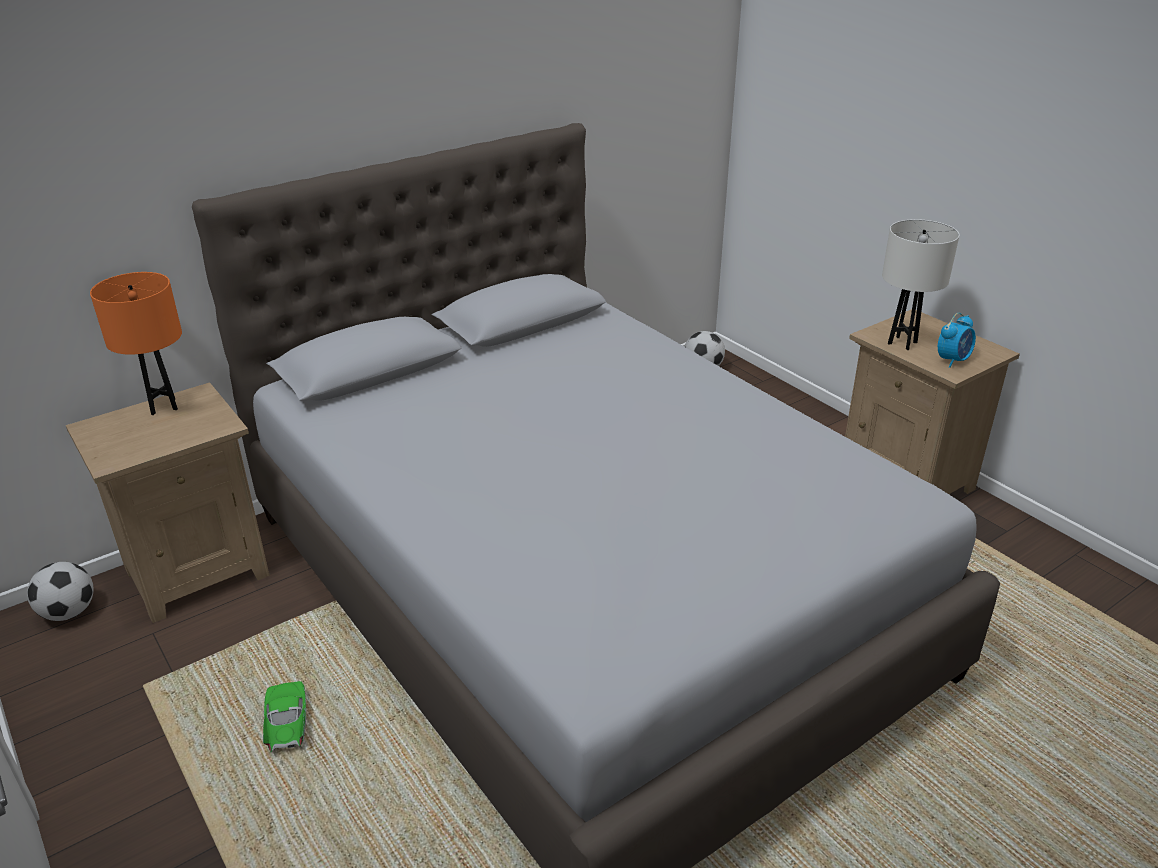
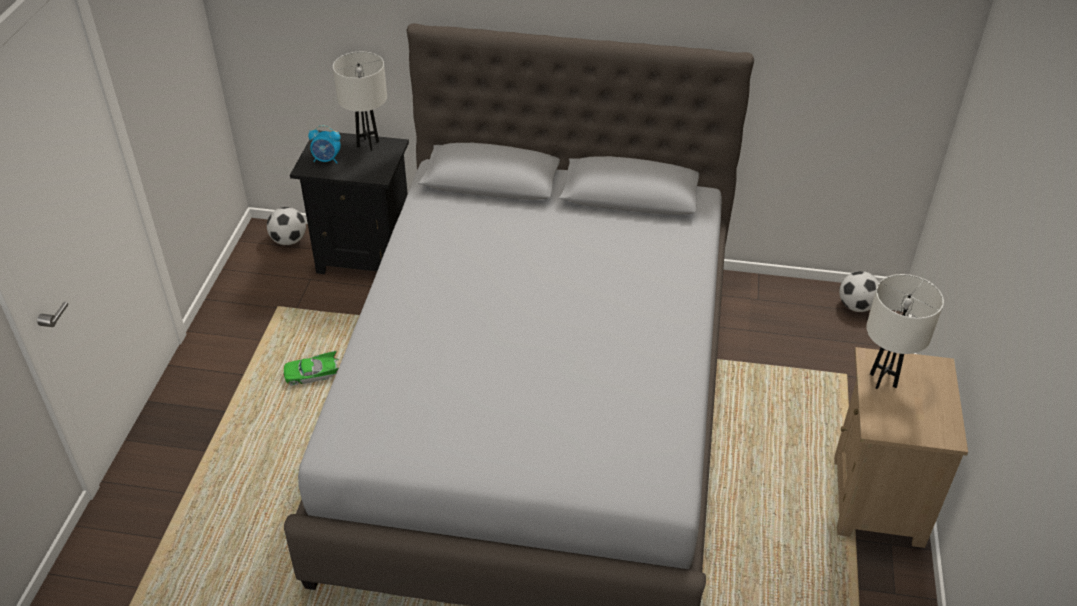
camera: 45 degrees right, 10 degrees up
beige nightstand [66,382,269,623] -> black nightstand [290,130,409,274]
orange table lamp [90,272,182,415] -> white table lamp [333,52,387,151]
green toy car [263,681,306,752] -> green toy car turned 135 degrees counterclockwise [284,351,338,386]
alarm clock [938,313,976,368] -> alarm clock moved to [308,125,341,163]

